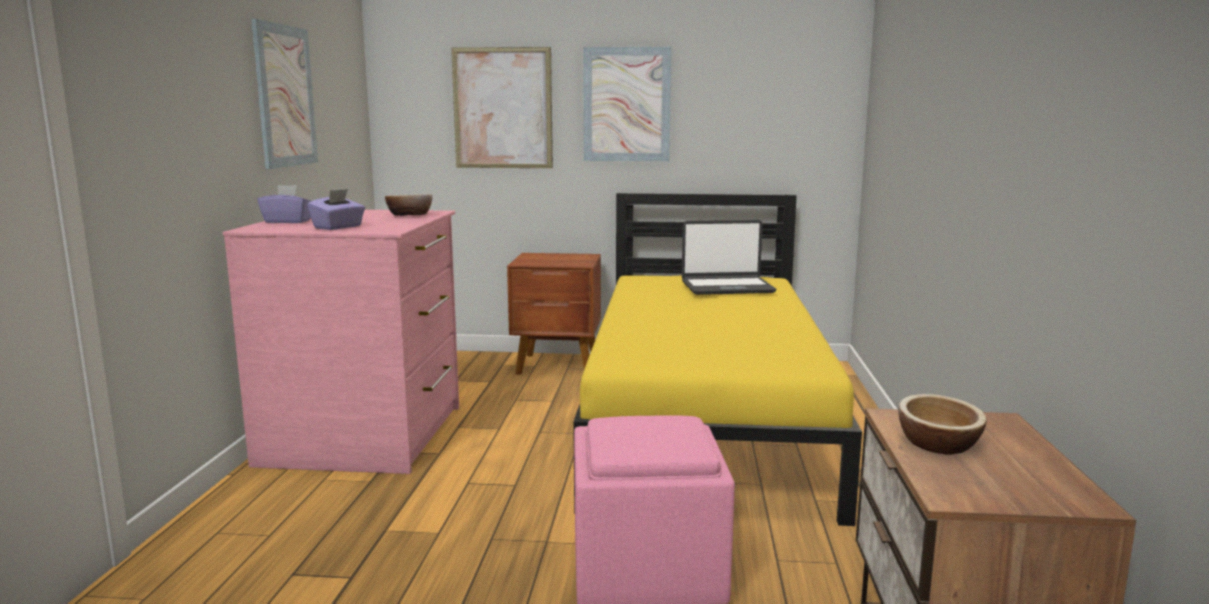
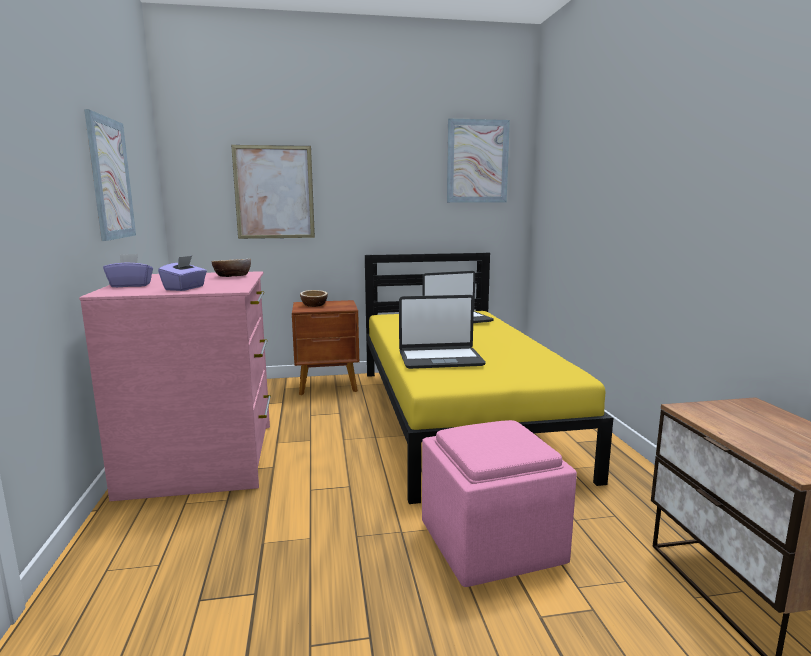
camera: 15 degrees left, 0 degrees up
picture [583,47,671,161] -> picture moved to [447,119,510,203]
bowl [898,394,987,455] -> bowl moved to [300,290,328,307]
none -> laptop [399,295,486,369]

